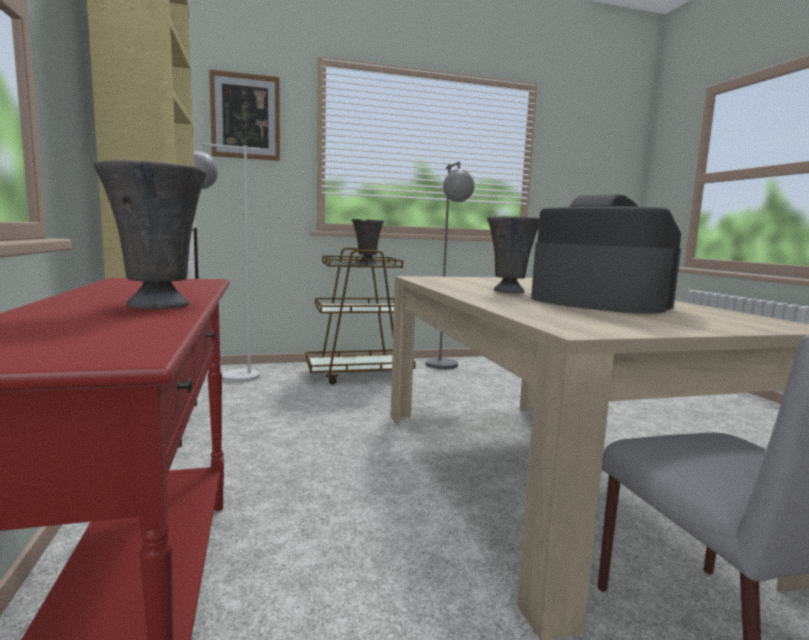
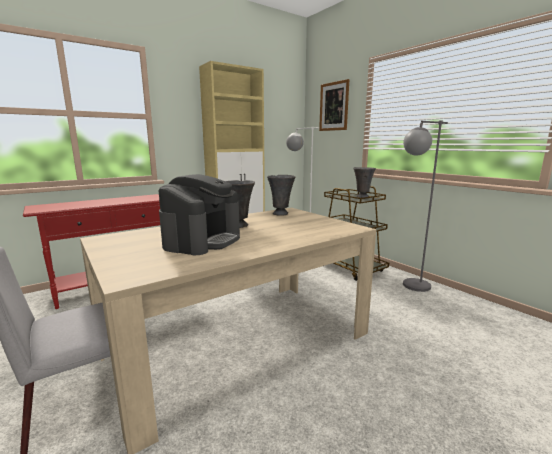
camera: 70 degrees right, 5 degrees up
grey vase [94,160,207,309] -> grey vase moved to [267,175,295,216]

